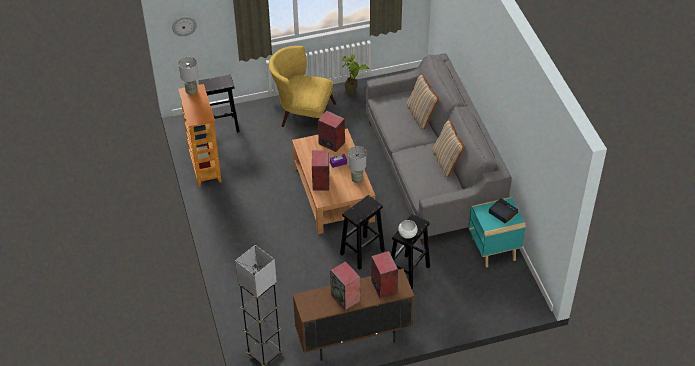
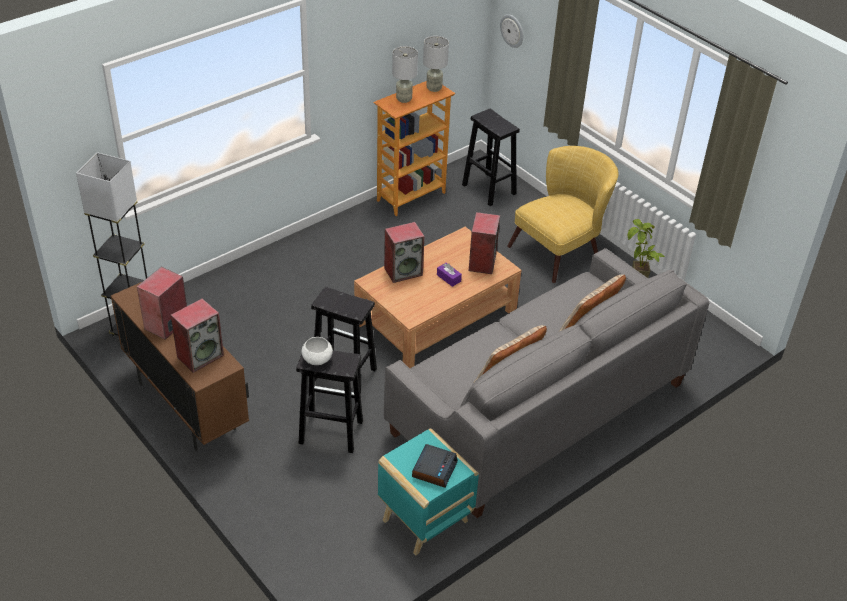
camera: 65 degrees right, 5 degrees down
yellow armchair [269,46,336,127] -> yellow armchair turned 60 degrees clockwise [507,146,618,283]
grey table lamp [348,146,367,183] -> grey table lamp moved to [392,46,418,103]

